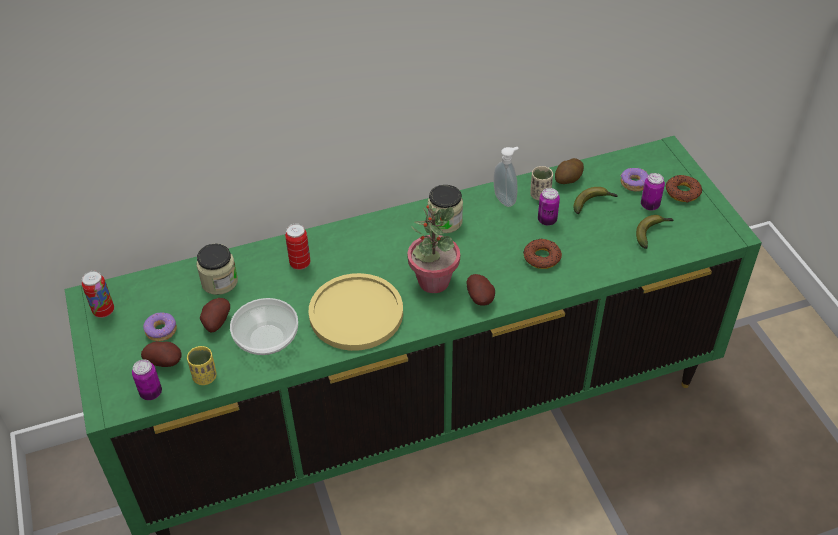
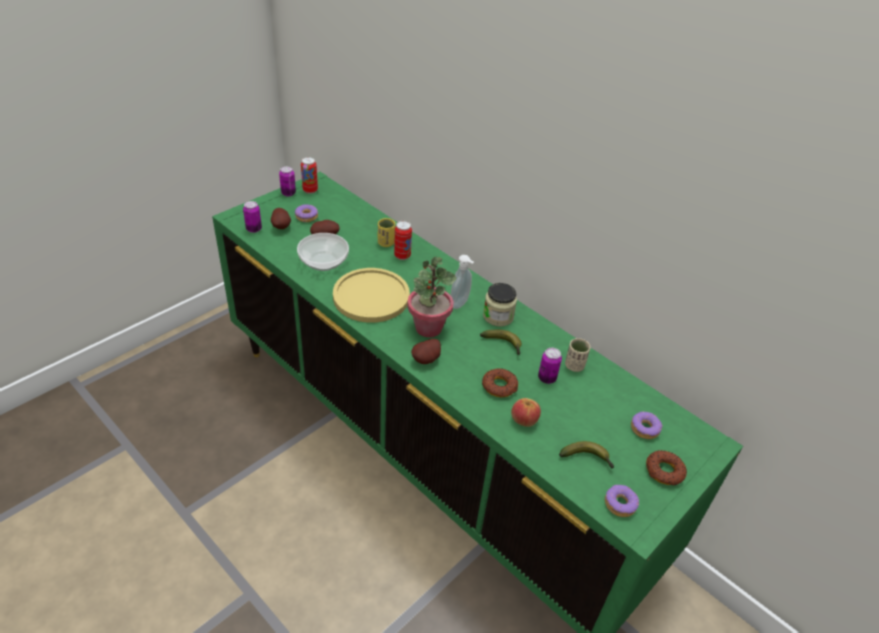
camera: 60 degrees right, 5 degrees down
yellow cup [187,346,217,385] -> yellow cup moved to [378,218,395,247]
jar [196,243,238,295] -> none
soap dispenser [493,147,518,207] -> soap dispenser moved to [451,255,474,309]
potato [555,158,584,184] -> none
banana [574,187,618,214] -> banana moved to [480,330,522,355]
can [641,173,665,211] -> can moved to [279,166,296,196]
none -> apple [511,398,541,427]
none -> donut [605,485,640,517]

